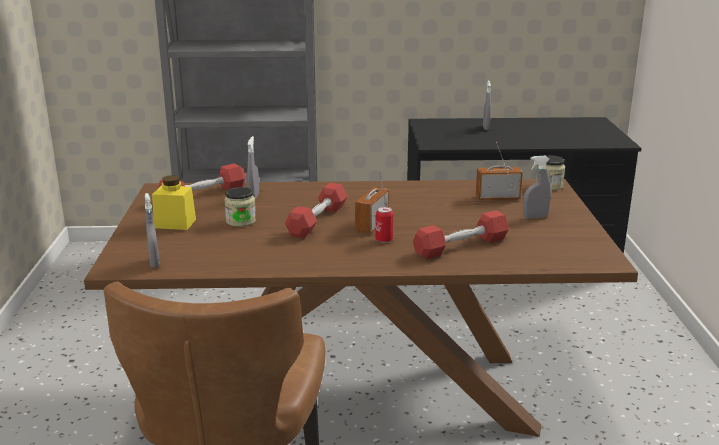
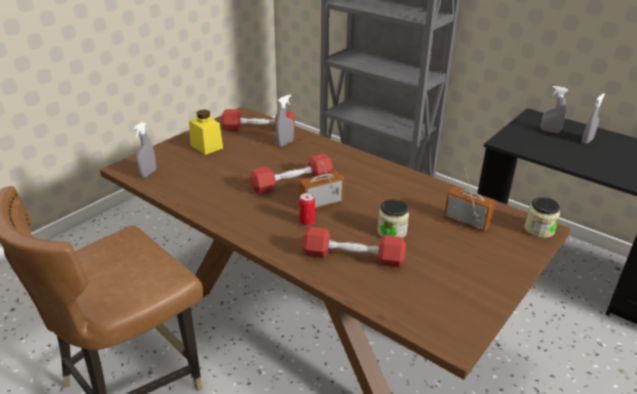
camera: 40 degrees right, 10 degrees up
jar [224,187,256,227] -> jar moved to [377,199,409,238]
grey spray bottle [523,156,551,219] -> grey spray bottle moved to [541,86,568,134]

